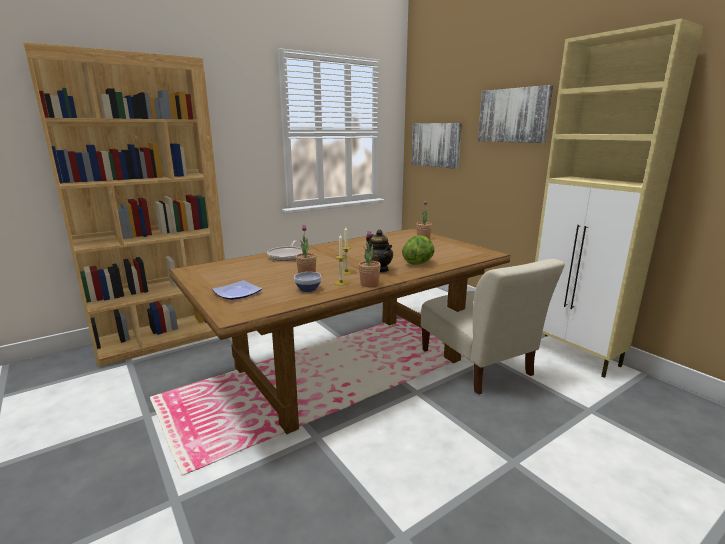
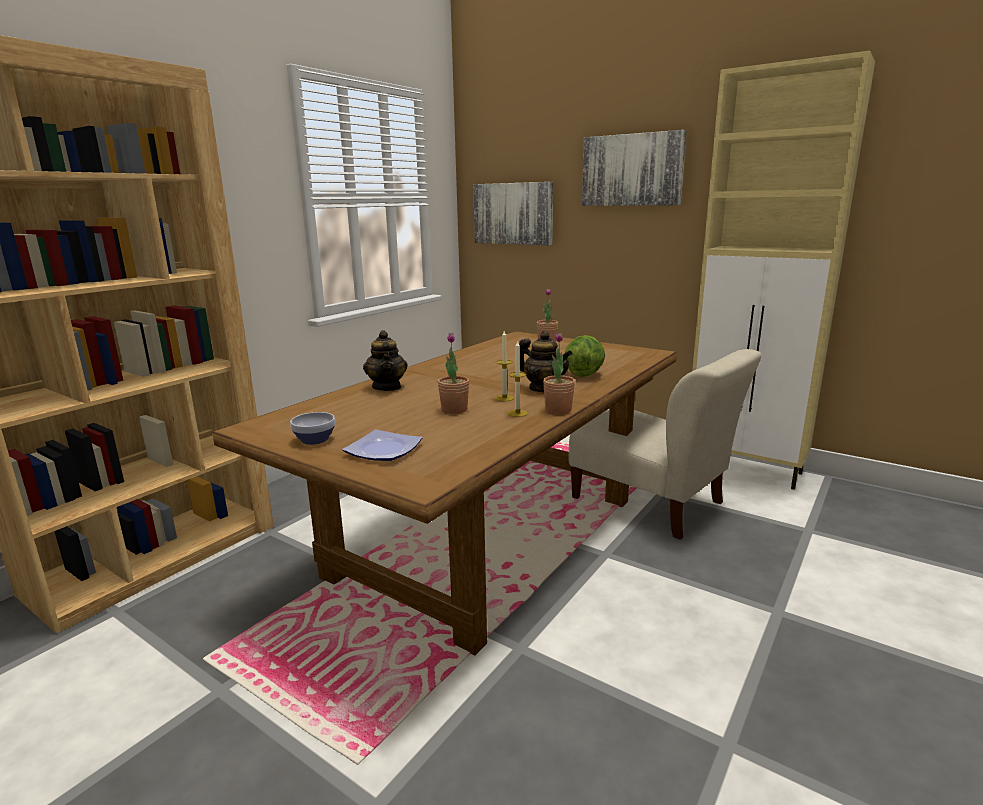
camera: 20 degrees left, 0 degrees up
frying pan [267,240,303,261] -> teapot [363,330,408,391]
bowl [294,272,322,292] -> bowl moved to [290,412,335,445]

